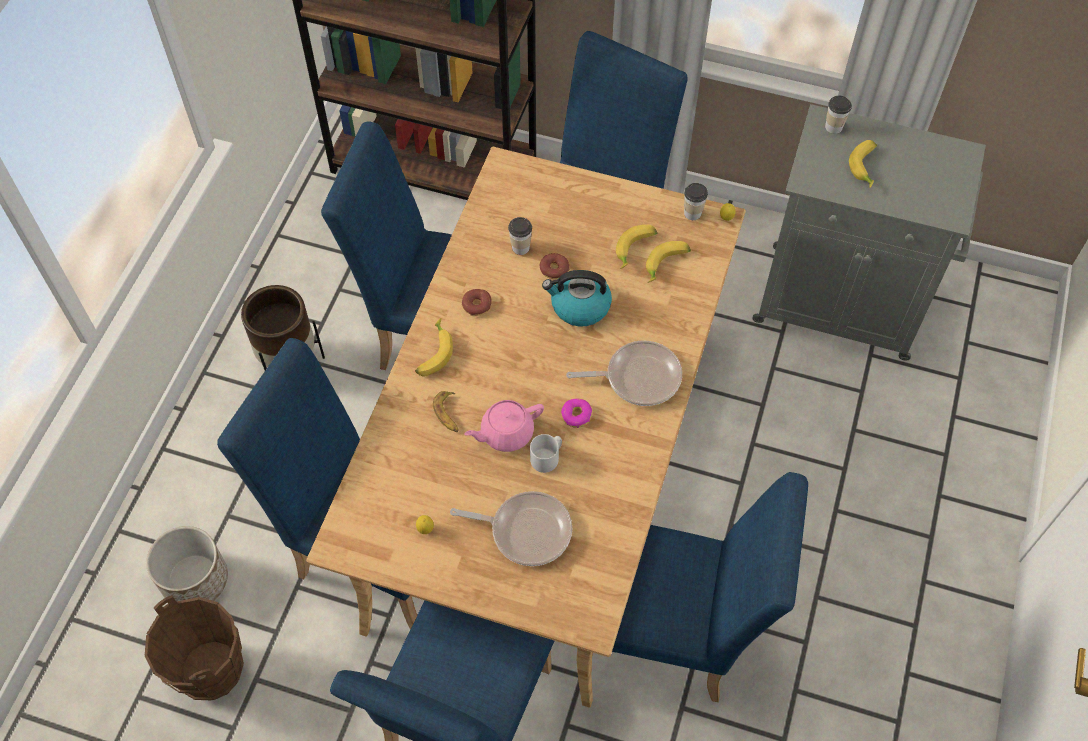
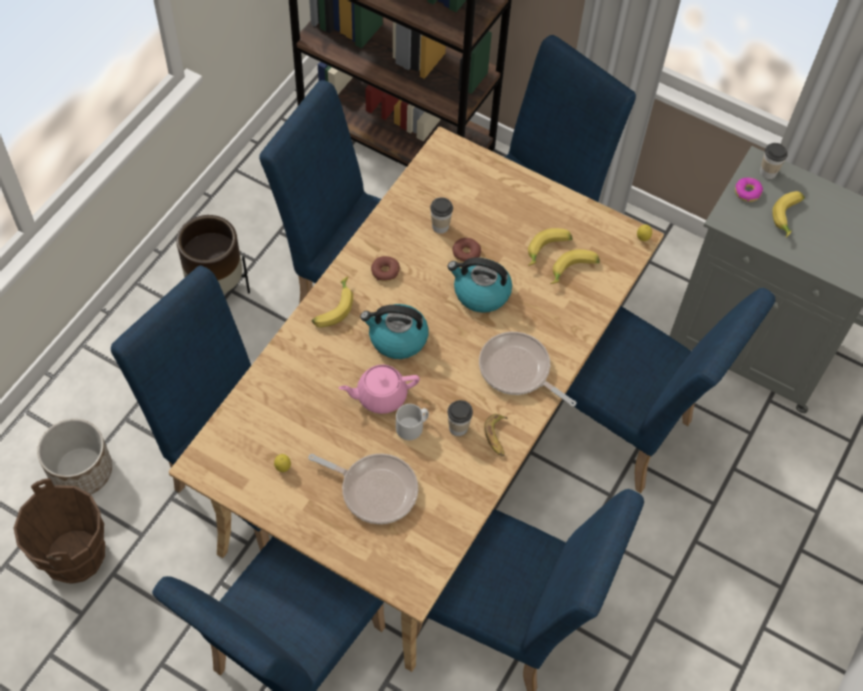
camera: 10 degrees right, 0 degrees up
banana [433,391,459,432] -> banana moved to [484,414,508,457]
donut [561,399,592,428] -> donut moved to [735,178,763,202]
frying pan [566,340,682,406] -> frying pan turned 150 degrees counterclockwise [479,332,576,407]
cup [684,183,708,220] -> cup moved to [448,400,473,436]
none -> kettle [360,304,428,359]
none -> blue chair [566,288,775,493]

